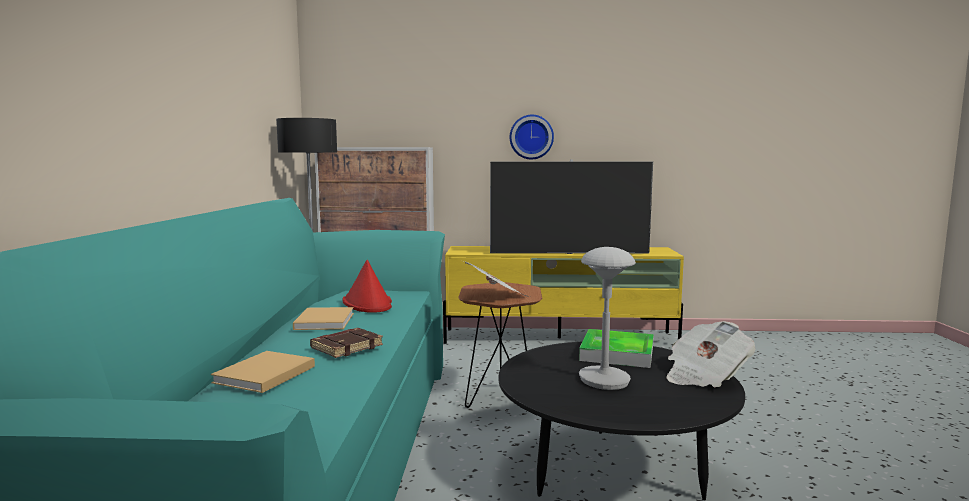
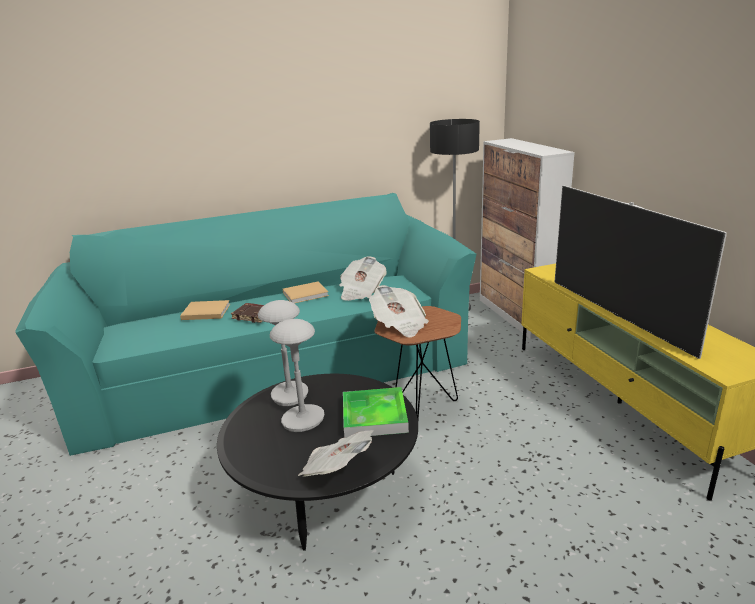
camera: 70 degrees right, 15 degrees up
red hat [342,260,392,313] -> newspaper [339,256,387,301]
wall clock [510,115,554,160] -> none
none -> grey table lamp [258,300,308,406]

